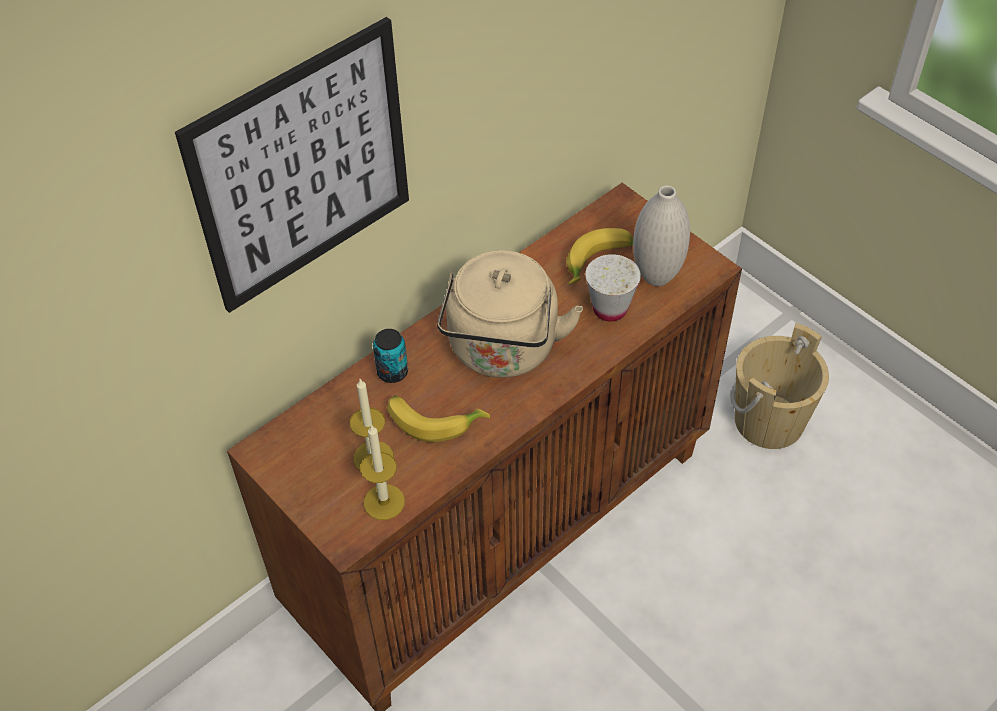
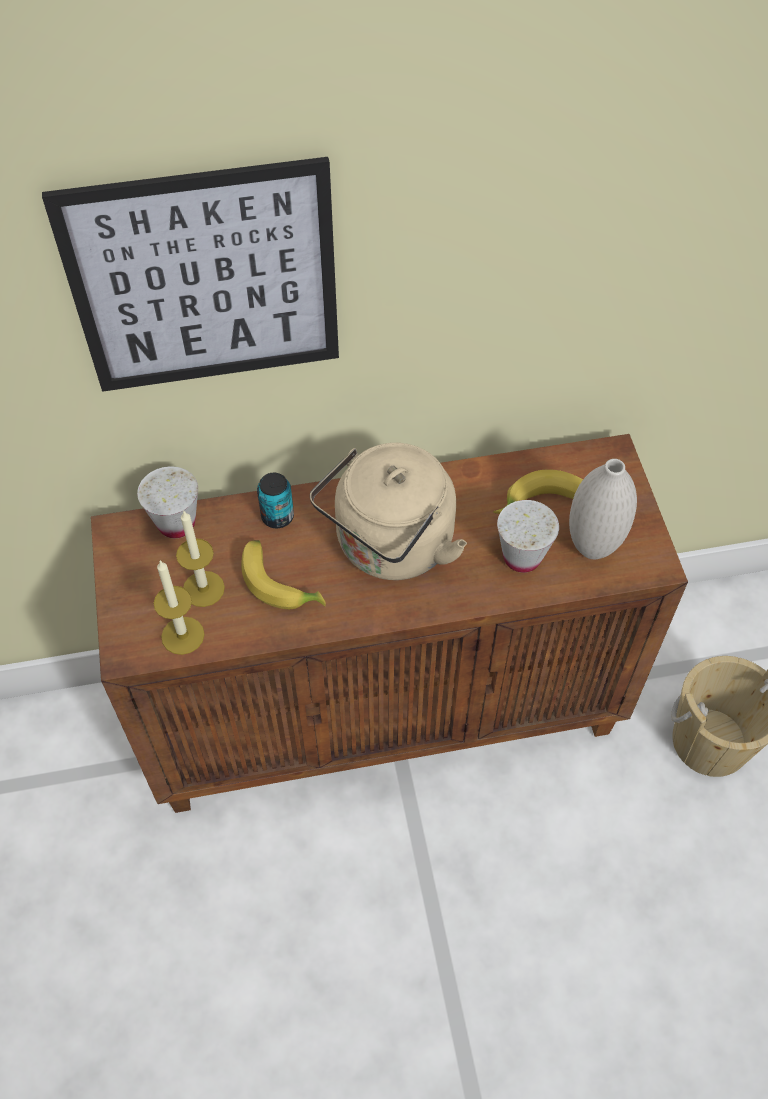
camera: 30 degrees right, 5 degrees up
none -> white cup [137,466,198,538]

